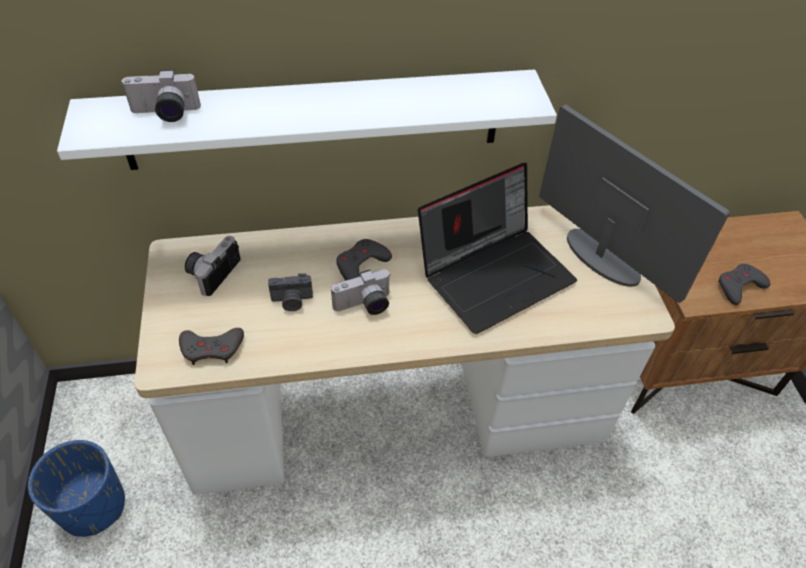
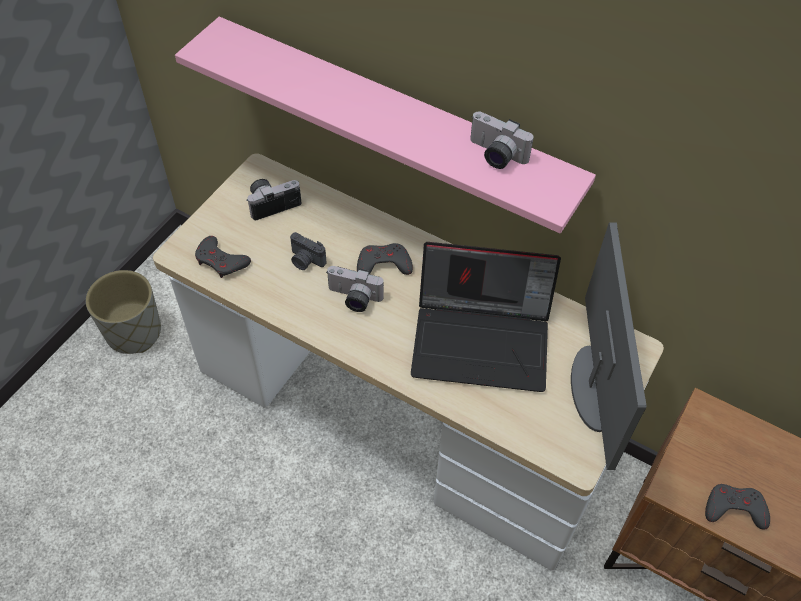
camera: 40 degrees right, 5 degrees up
blue planter [28,440,125,537] -> grey planter [86,270,161,354]
white shelf [57,69,557,170] -> pink shelf [175,17,596,233]
camera [121,69,201,122] -> camera moved to [470,111,534,169]

